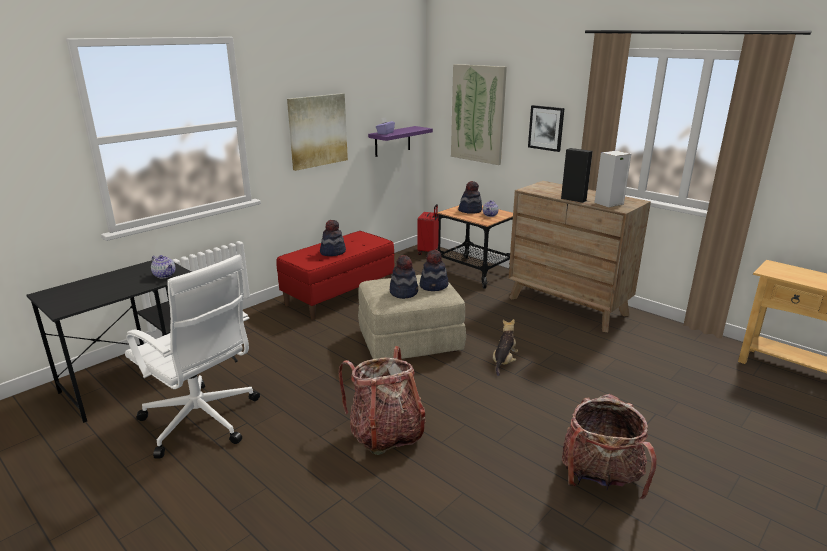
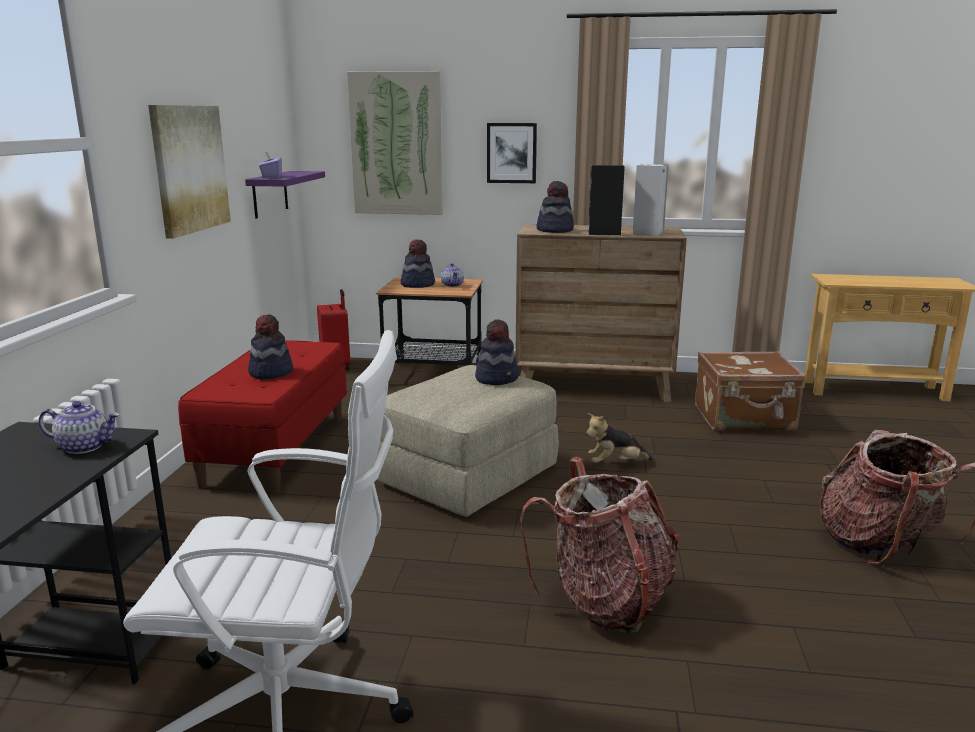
camera: 35 degrees left, 5 degrees down
hat [390,255,418,299] -> hat moved to [537,181,574,233]
plush toy [493,319,518,377] -> plush toy turned 90 degrees counterclockwise [586,413,653,463]
none -> brown suitcase [695,351,806,431]

